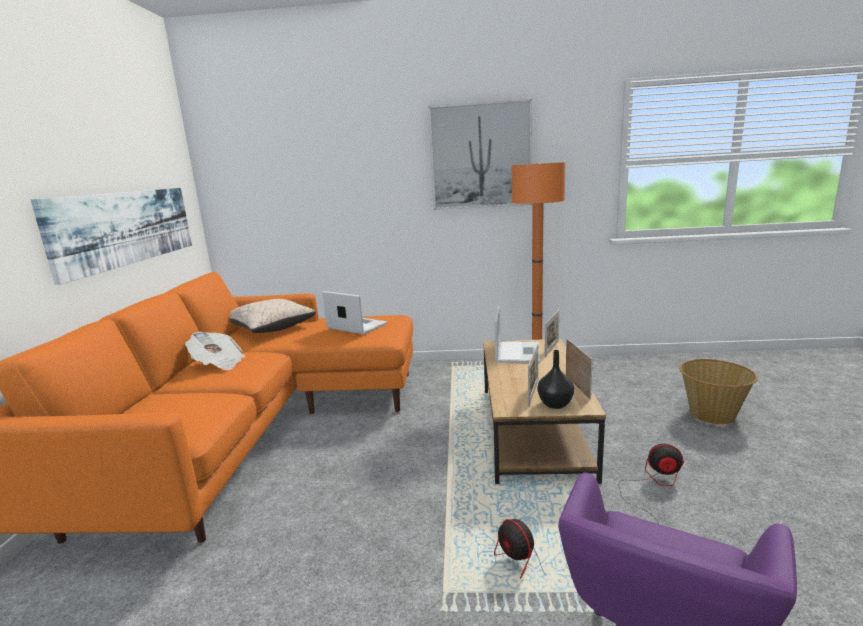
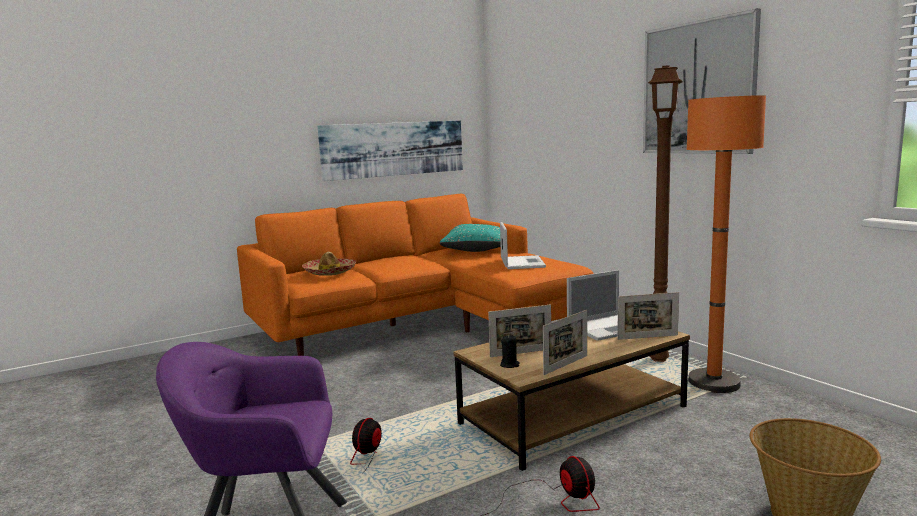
camera: 55 degrees right, 5 degrees down
newspaper [185,332,245,370] -> none
beige pillow [230,299,316,333] -> turquoise pillow [440,224,501,252]
black vase [537,350,574,409] -> black candle [500,335,520,368]
none -> hat [302,252,356,276]
none -> brown floor lamp [648,65,683,362]

